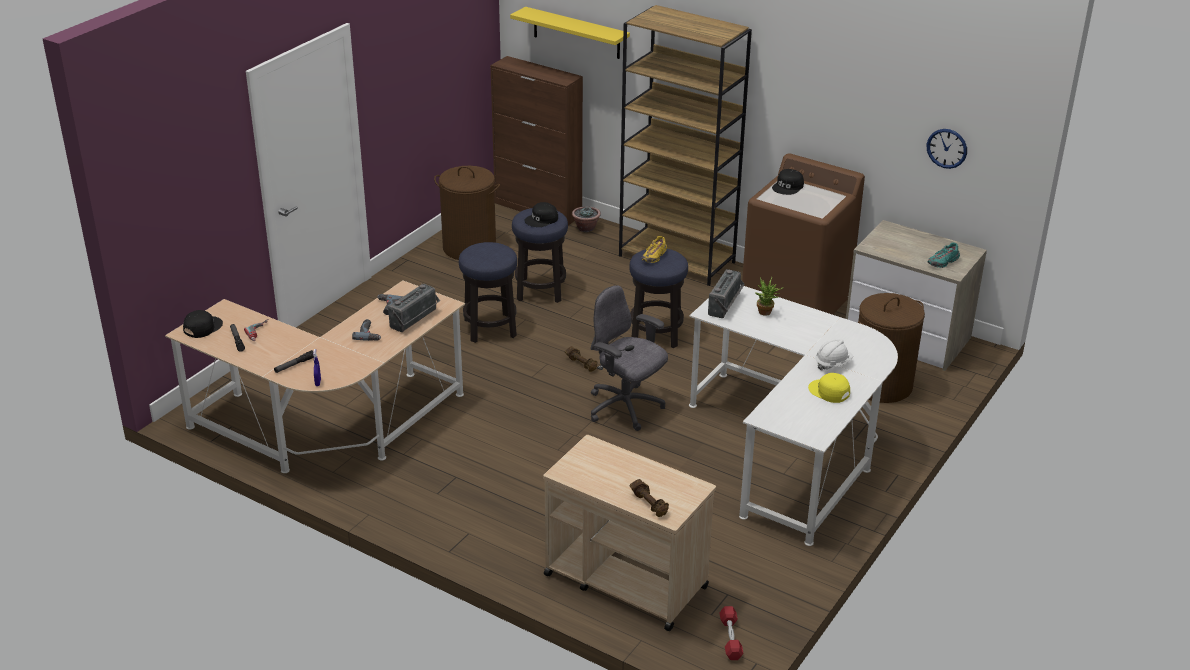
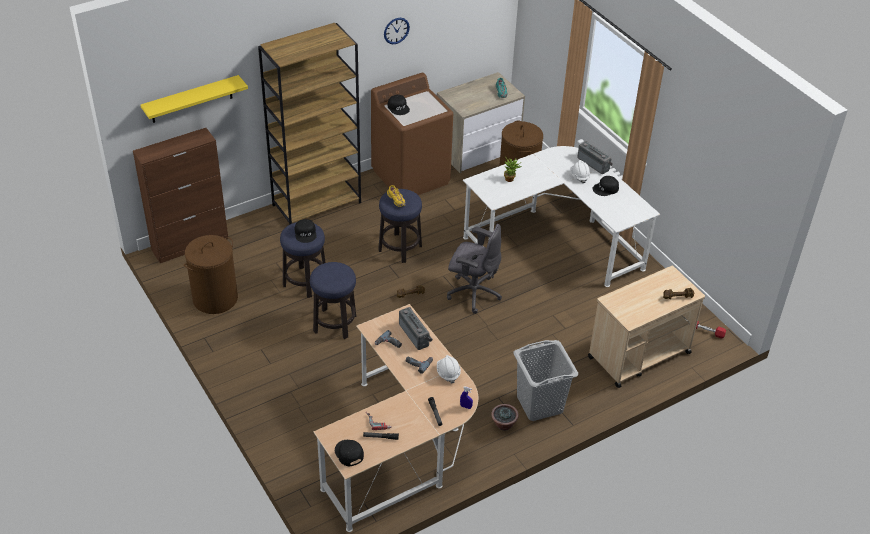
camera: 65 degrees left, 10 degrees up
potted plant [572,206,601,232] -> potted plant moved to [491,404,519,431]
grey office chair [591,285,668,431] -> grey office chair turned 135 degrees counterclockwise [447,224,502,314]
radio [708,269,745,318] -> radio moved to [577,141,613,174]
yellow cap [808,373,850,403] -> black cap [593,176,619,196]
wall clock [927,129,967,169] -> wall clock moved to [384,18,410,44]
none -> white hard hat [437,355,461,383]
none -> grey laundry basket [513,340,578,421]

